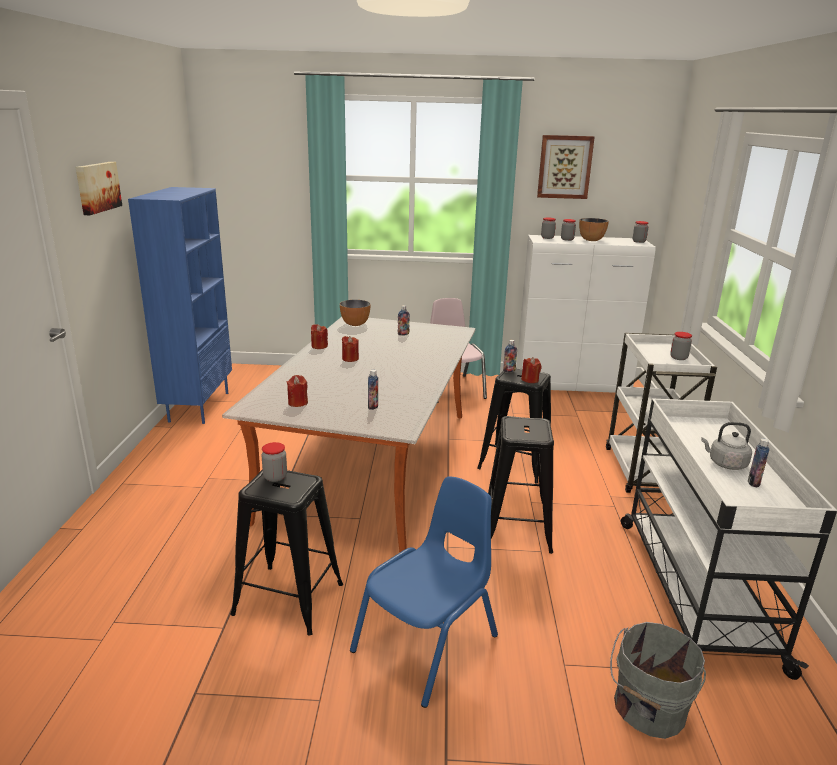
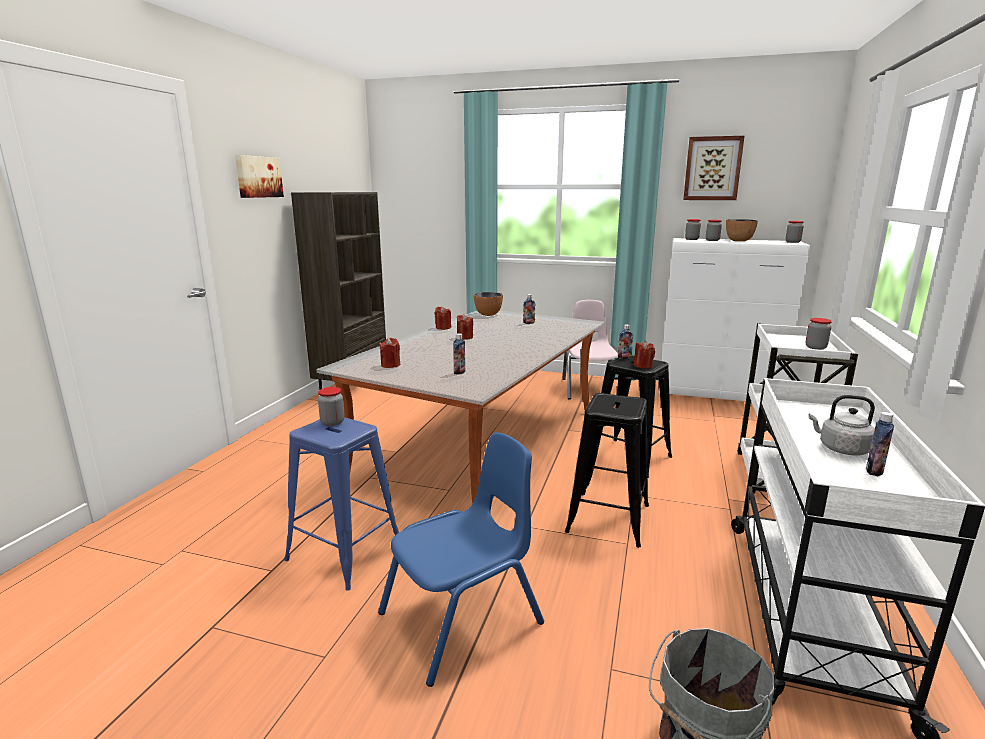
camera: 15 degrees right, 5 degrees down
blue bookcase [128,187,232,424] -> brown bookcase [291,192,386,389]
black stool [230,469,343,636] -> blue stool [284,418,399,591]

